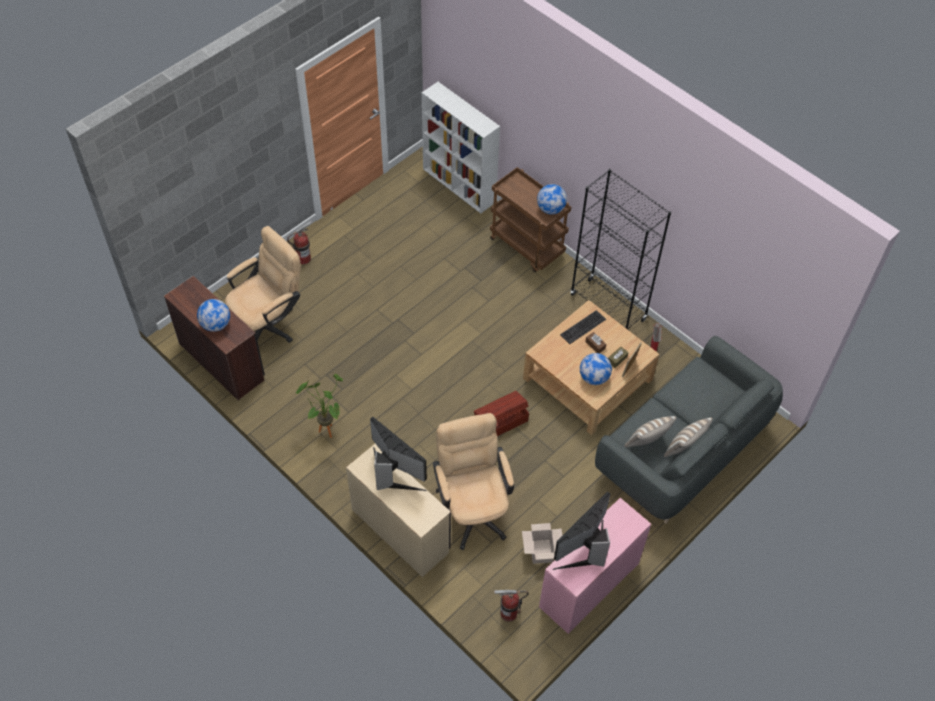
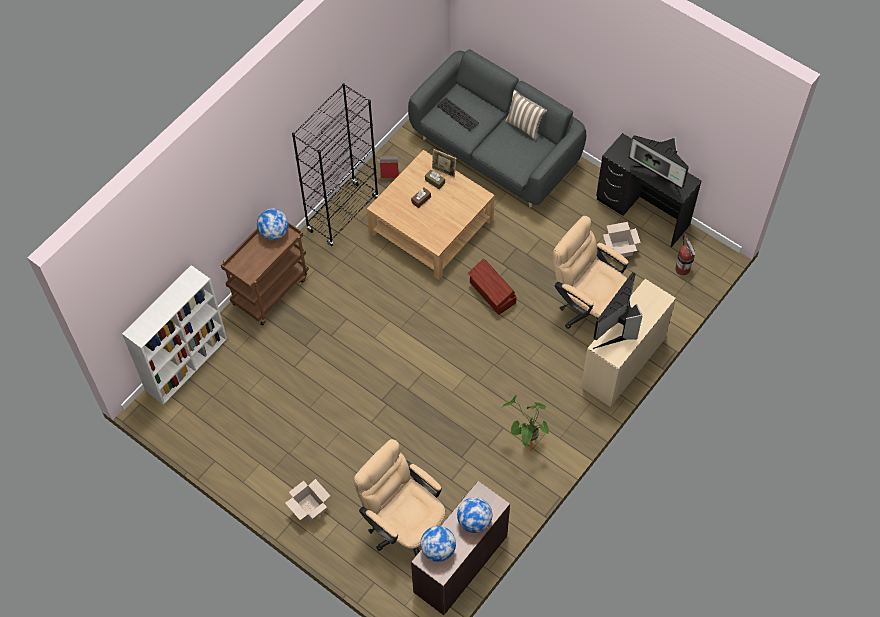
camera: 95 degrees left, 5 degrees up
fire extinguisher [287,221,312,264] -> cardboard box [285,479,330,523]
beige office chair [433,413,514,550] -> beige office chair turned 60 degrees clockwise [553,216,628,329]
pink desk [539,498,651,634] -> black desk [596,133,702,248]
keyboard [560,310,606,344] -> keyboard moved to [436,98,479,131]
globe [580,353,612,385] -> globe moved to [420,526,456,562]
pillow [624,416,676,448] -> none

